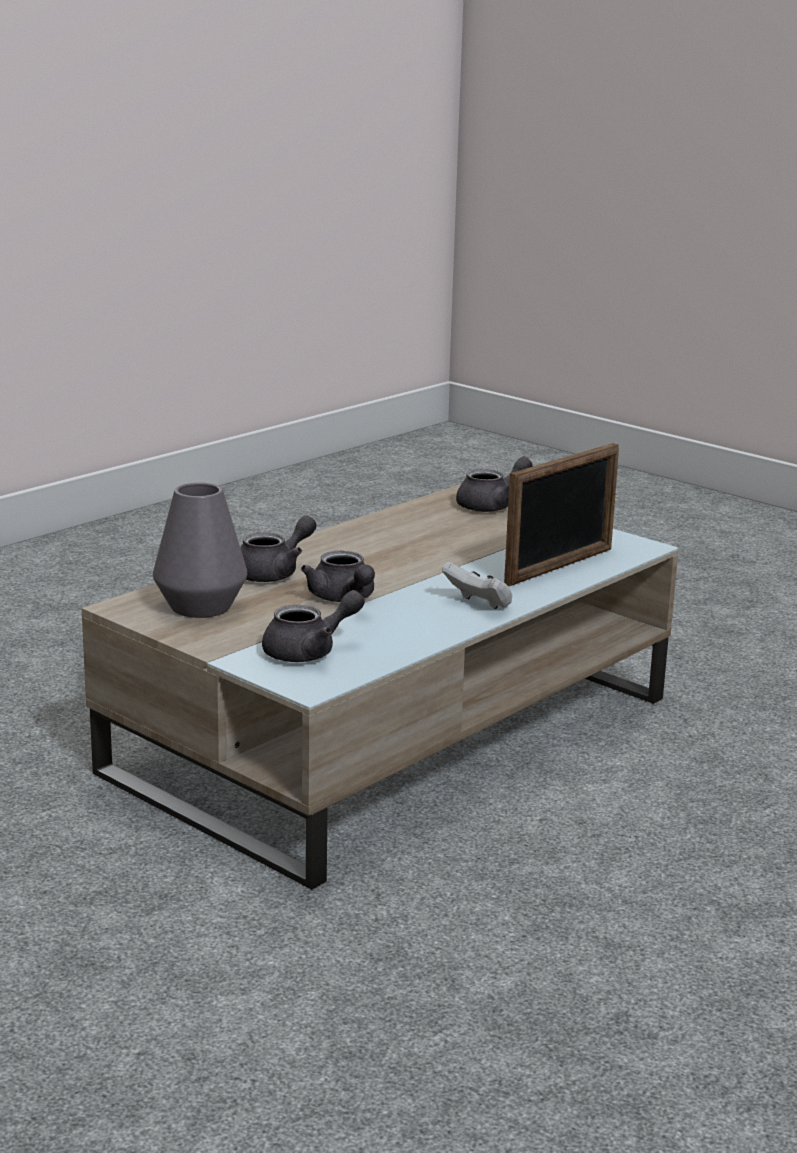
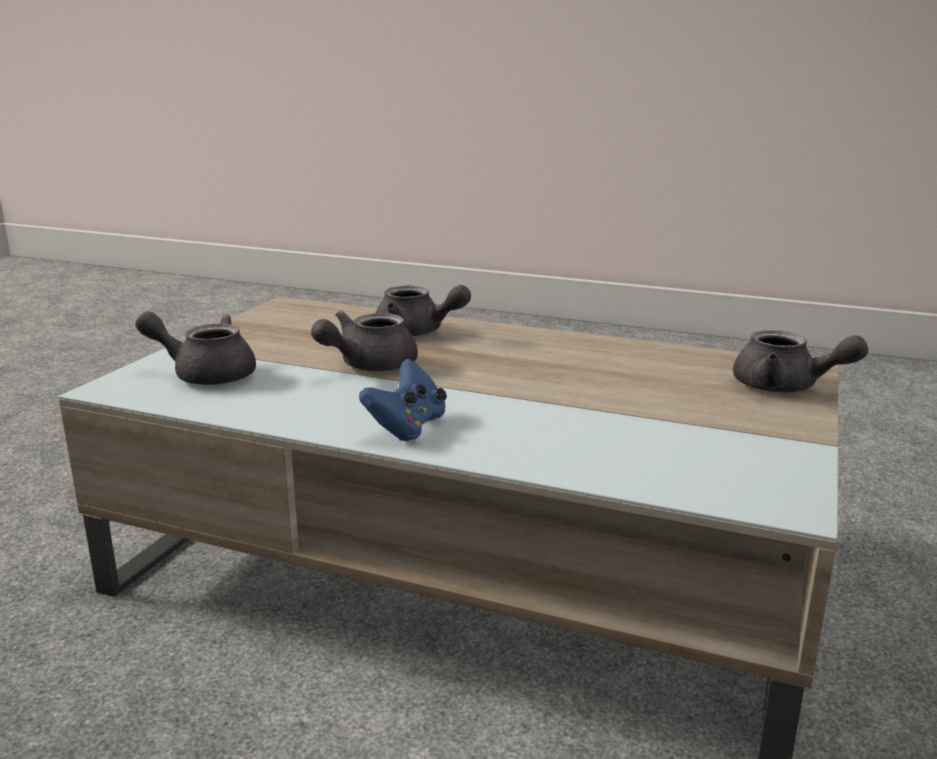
camera: 70 degrees right, 0 degrees up
grey vase [153,482,247,618] -> none
grey teapot [262,590,365,662] -> grey teapot turned 150 degrees clockwise [135,312,256,385]
white game controller [442,562,512,609] -> blue game controller [359,359,447,441]
picture frame [504,443,619,586] -> none

